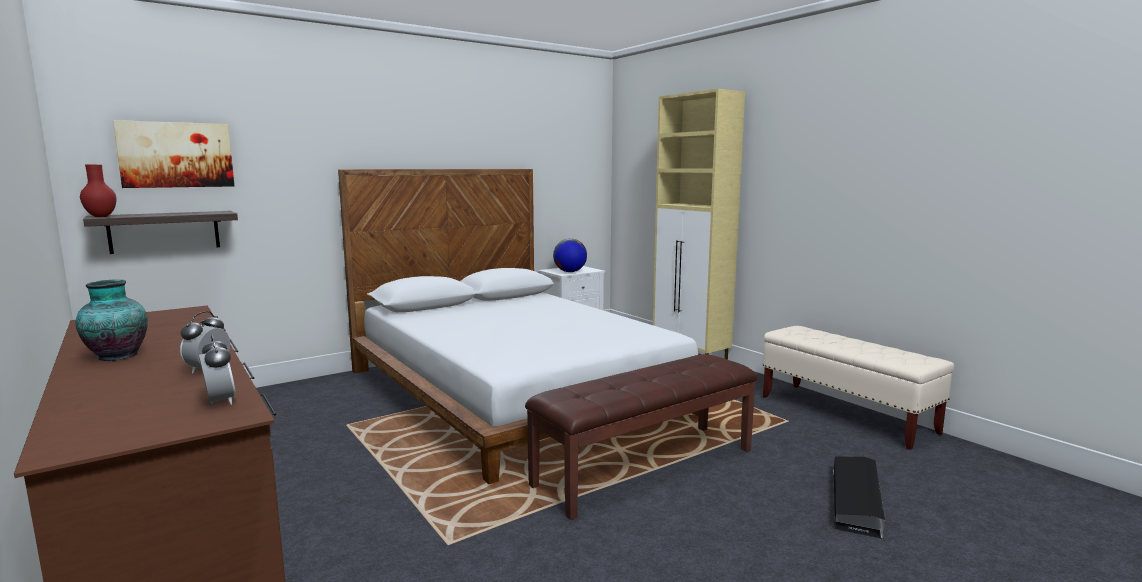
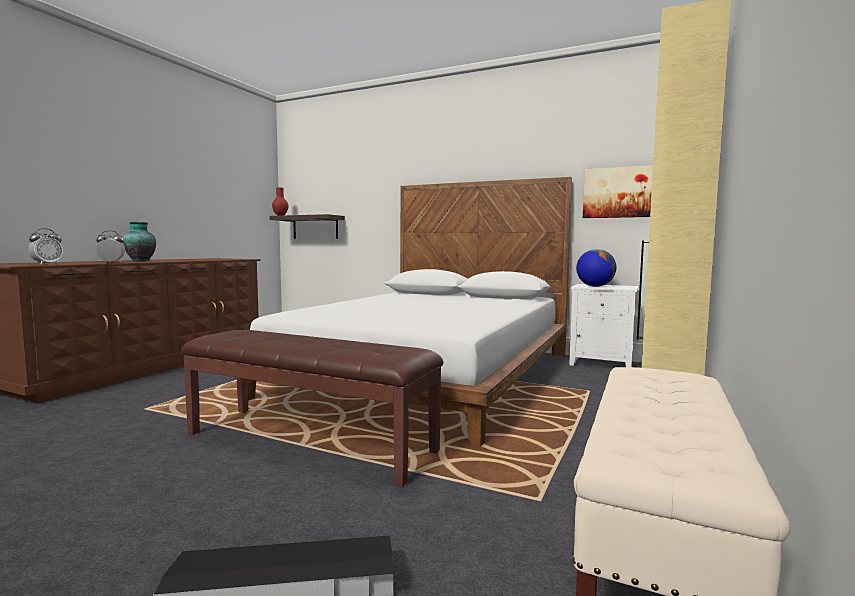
camera: 60 degrees right, 5 degrees down
picture [113,120,234,188] -> picture moved to [583,165,653,218]

